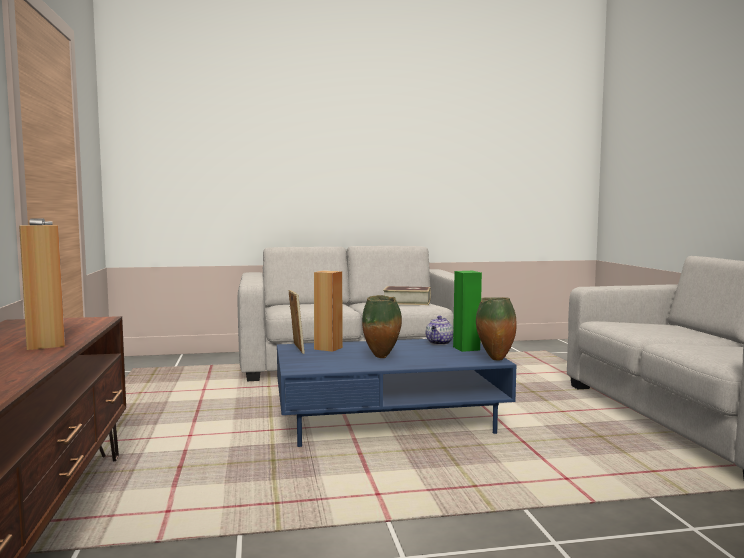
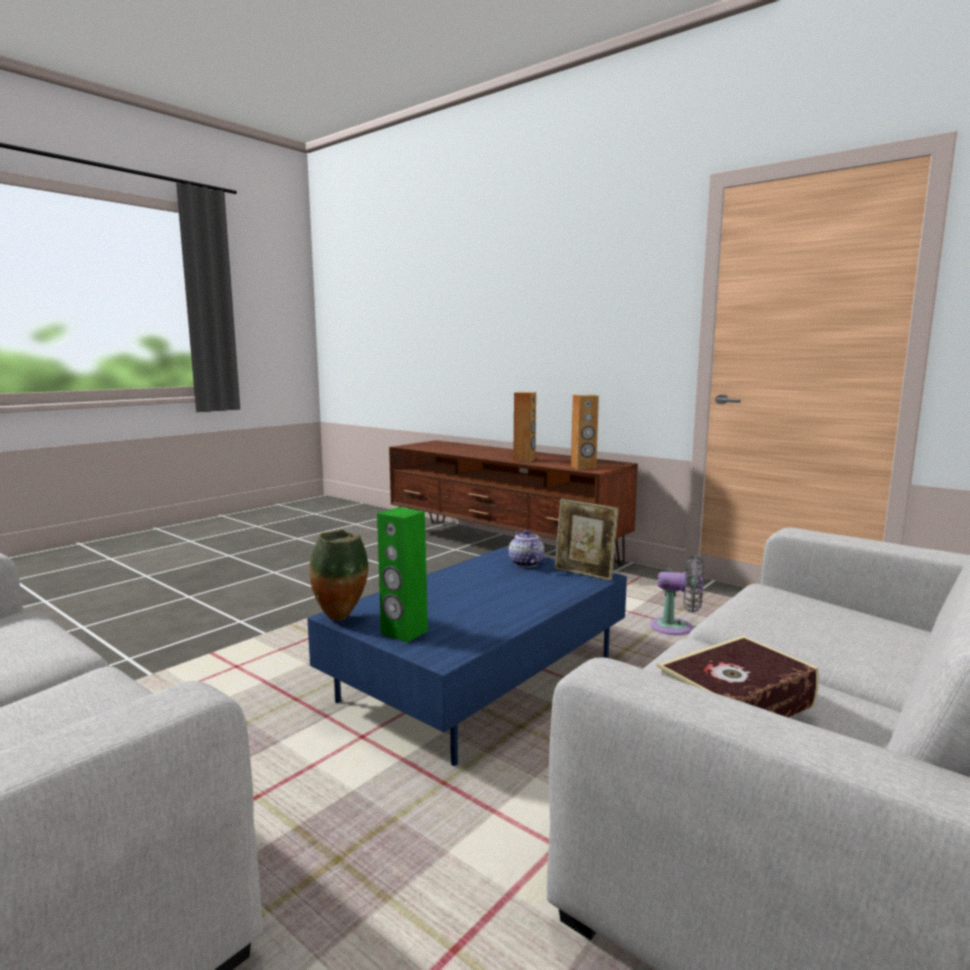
camera: 140 degrees right, 5 degrees up
brown speaker [314,270,343,352] -> brown speaker moved to [571,395,599,469]
vase [362,295,402,358] -> none
teapot [426,316,453,345] -> teapot moved to [509,530,544,567]
none -> grey fan [650,555,704,635]

